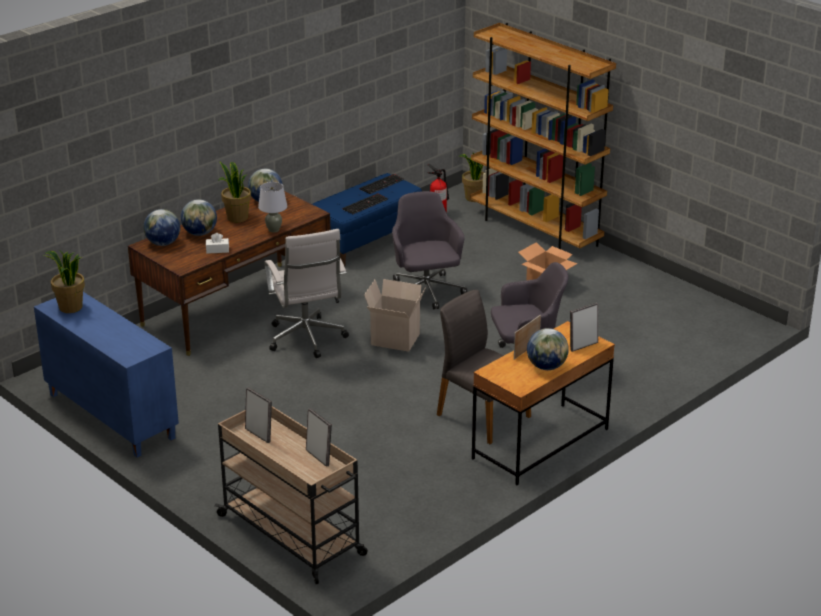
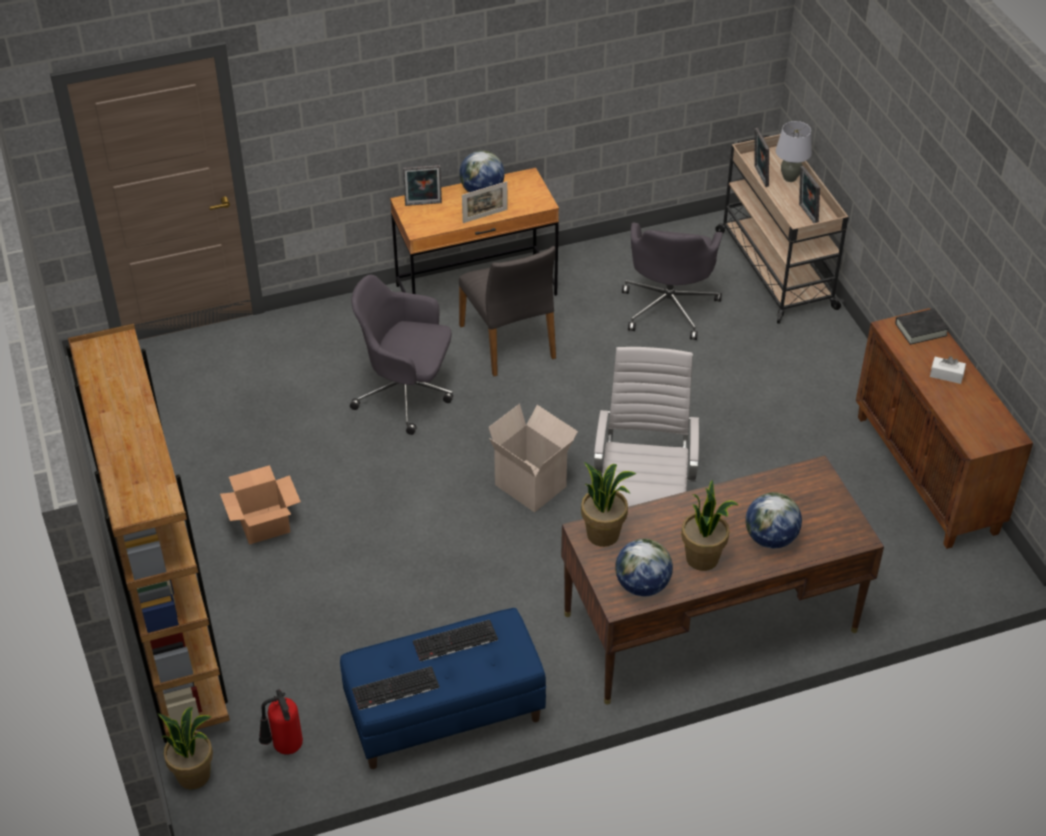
camera: 155 degrees left, 15 degrees up
blue cabinet [34,292,179,457] -> brown cabinet [856,308,1033,549]
potted plant [44,250,85,313] -> potted plant moved to [581,462,636,547]
globe [144,209,180,246] -> none
white tissue box [206,233,229,254] -> white tissue box moved to [930,356,966,384]
grey table lamp [258,182,287,232] -> grey table lamp moved to [776,121,812,182]
grey office chair [392,191,467,309] -> grey office chair moved to [622,222,723,340]
none -> black book [895,309,949,345]

